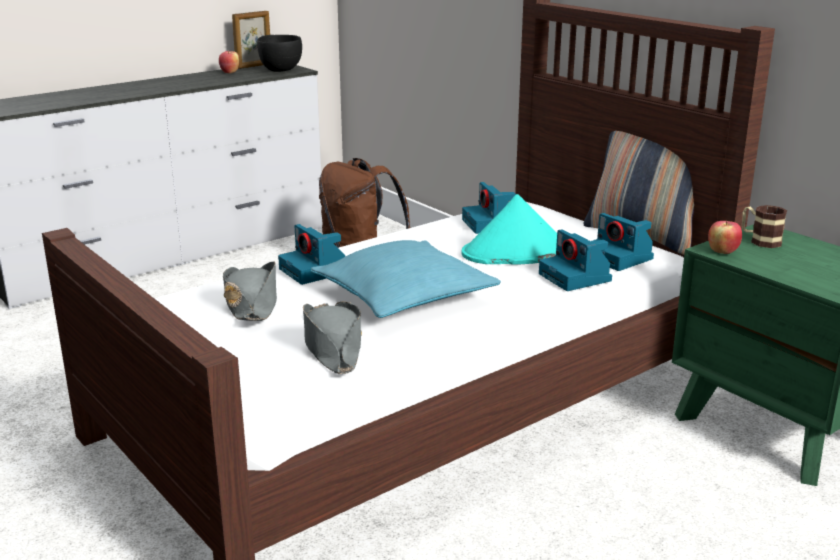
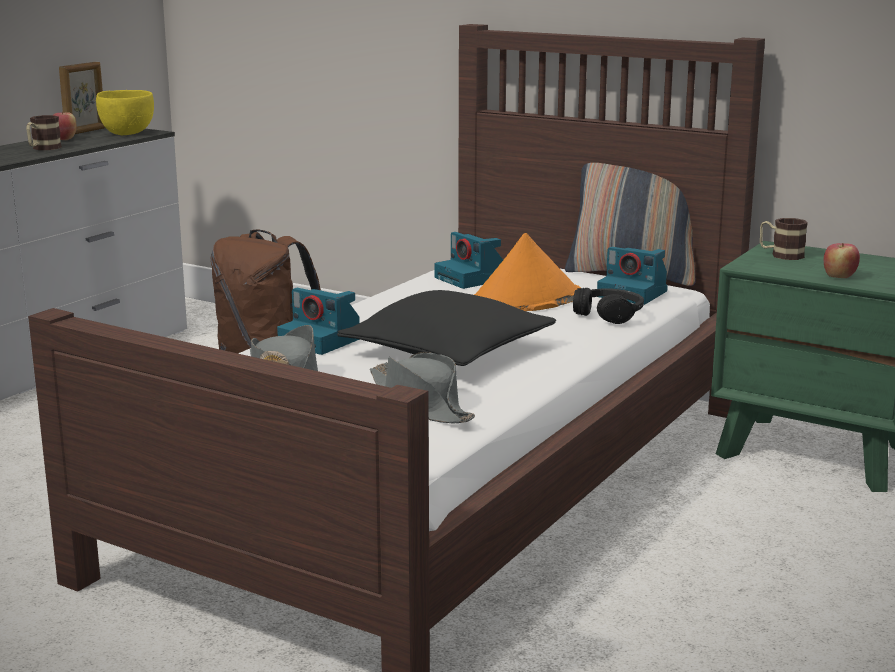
camera: 20 degrees left, 5 degrees down
black bowl [257,35,302,72] -> yellow bowl [96,90,154,135]
turquoise pillow [310,240,501,318] -> black pillow [337,290,556,366]
turquoise hat [461,194,557,265] -> orange hat [474,233,581,311]
camera [539,229,612,291] -> black headphones [573,288,644,324]
apple [708,221,742,254] -> apple moved to [824,243,860,278]
none -> mug [26,115,62,150]

